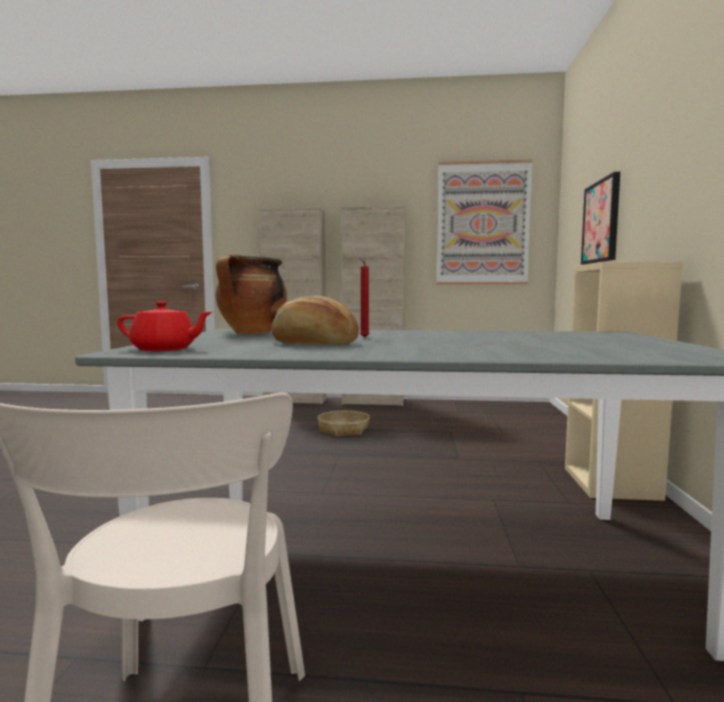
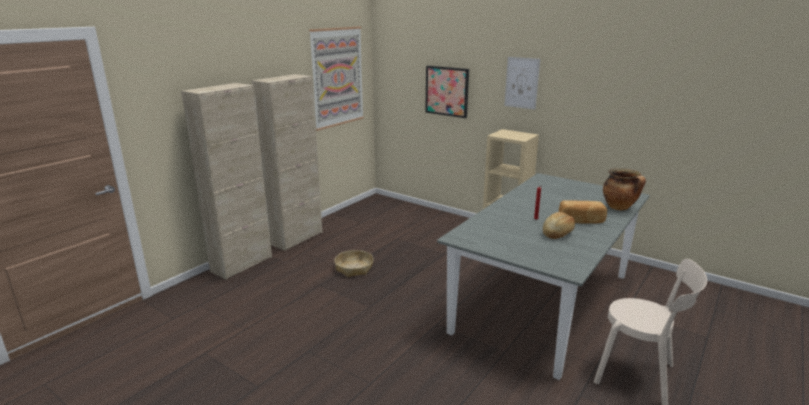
camera: 60 degrees left, 15 degrees up
red teapot [117,301,212,351] -> none
cooking pot [216,255,287,334] -> cooking pot moved to [603,168,646,210]
none -> picture [504,57,540,110]
none -> bread [559,200,607,224]

